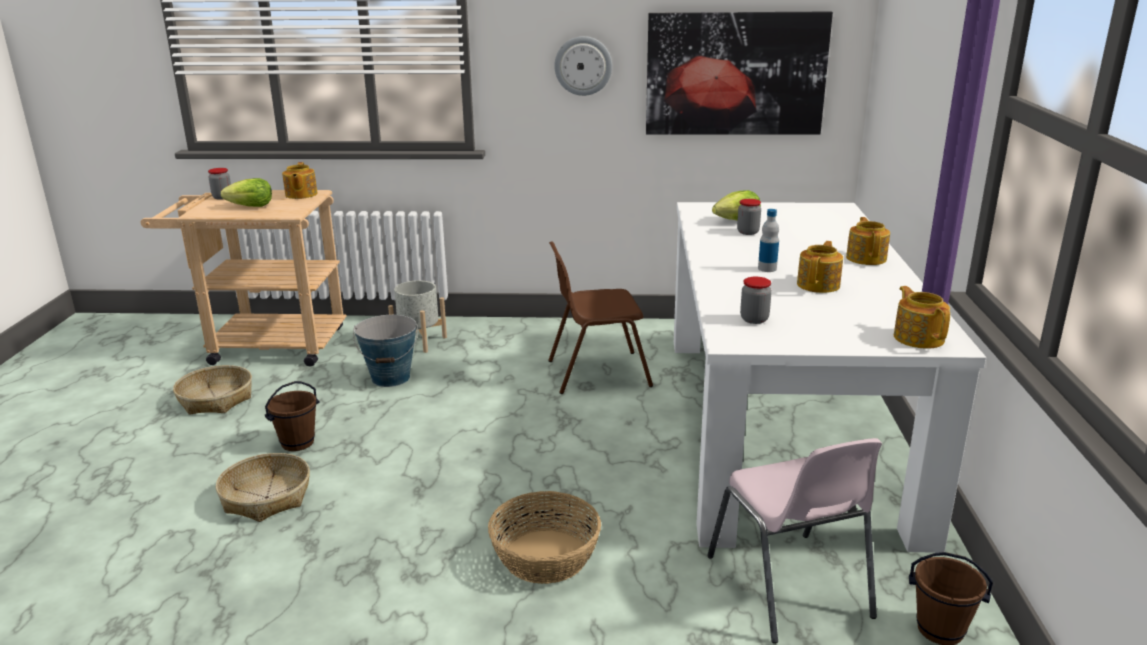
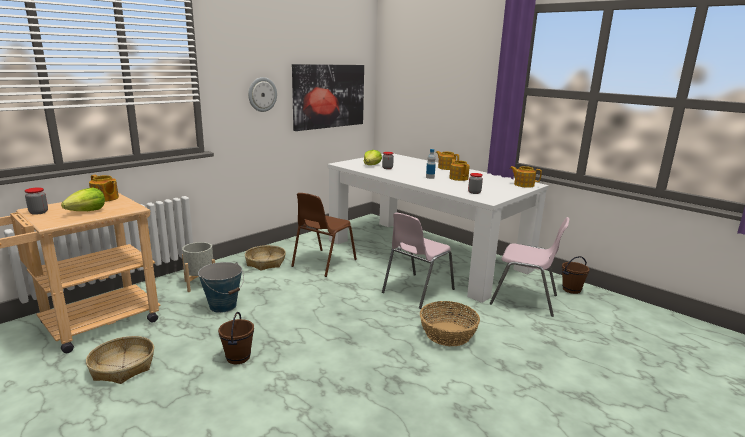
camera: 50 degrees left, 5 degrees down
basket [216,453,310,522] -> basket moved to [245,245,286,270]
none -> pink chair [382,213,455,309]

